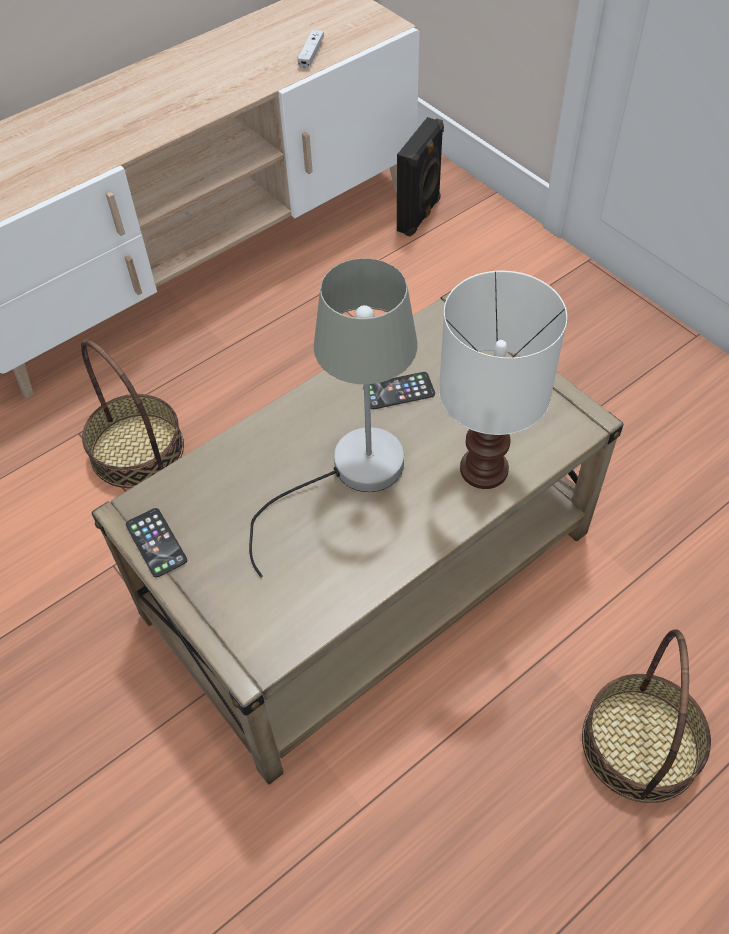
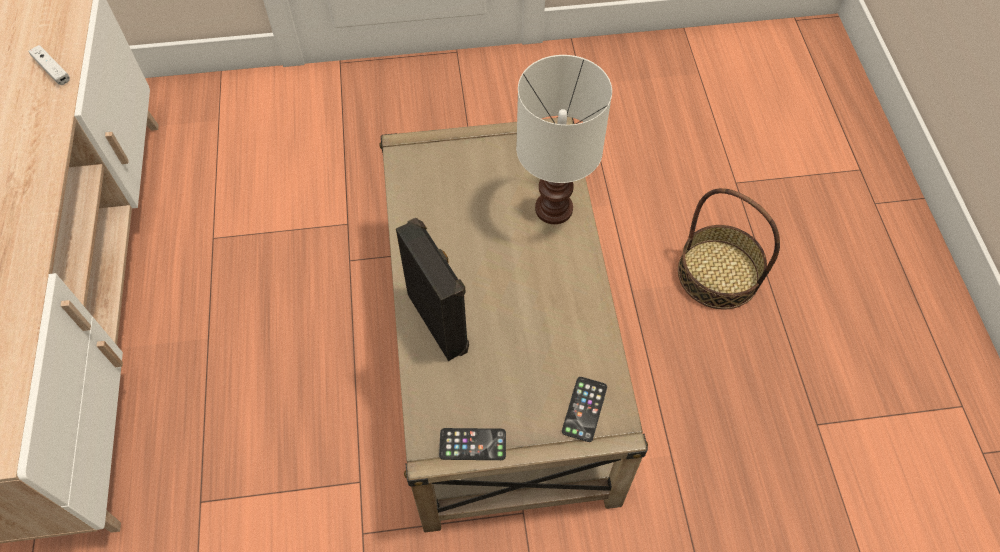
camera: 60 degrees left, 5 degrees up
basket [81,340,184,488] -> none
grey table lamp [249,258,418,578] -> none
phone [363,372,435,409] -> phone moved to [562,377,607,442]
black speaker [397,117,444,237] -> black speaker moved to [396,217,469,361]

